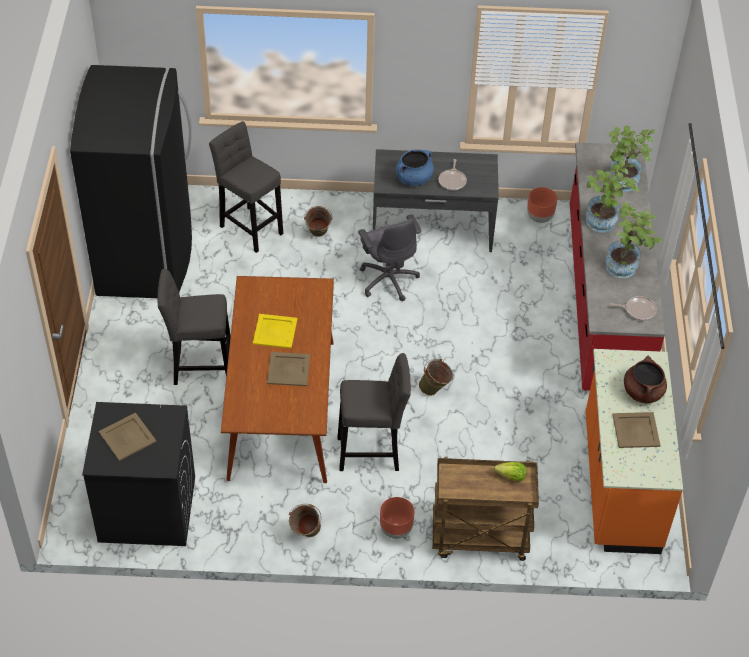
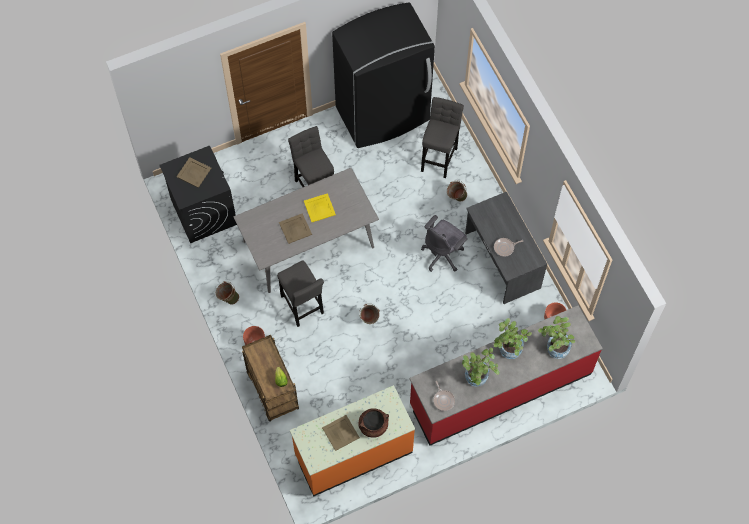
camera: 65 degrees right, 15 degrees up
brown dining table [221,276,334,483] -> grey dining table [233,168,379,293]
blue cooking pot [396,149,434,186] -> none

